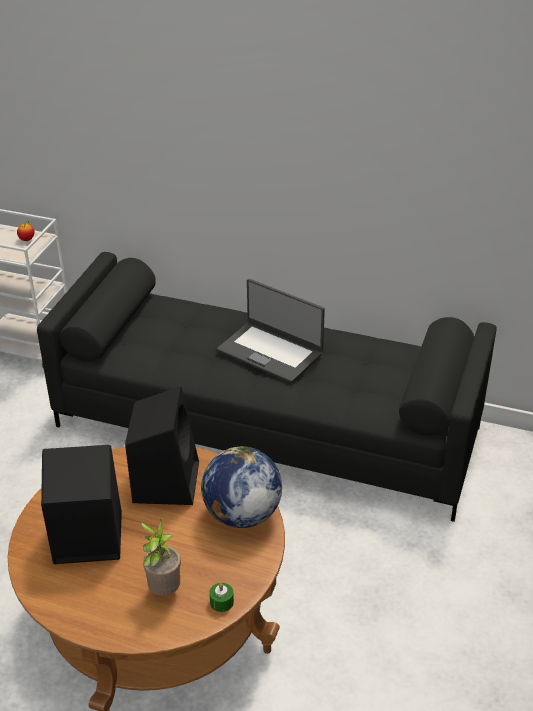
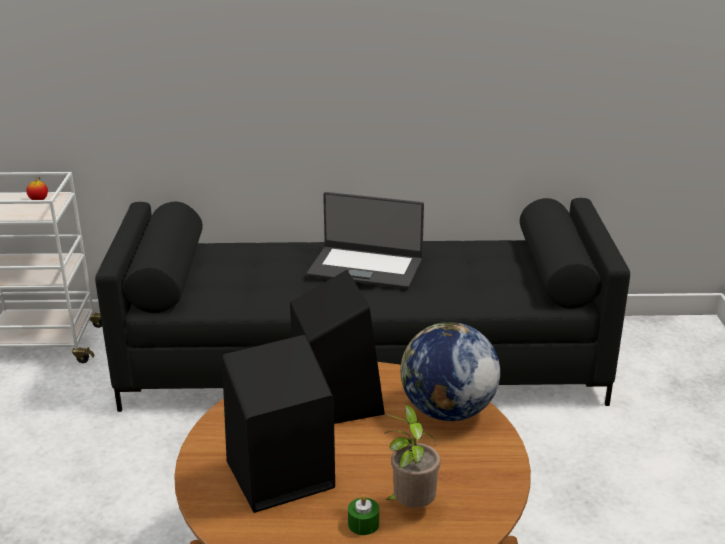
camera: 20 degrees left, 10 degrees down
green candle [209,583,234,612] -> green candle moved to [348,495,379,535]

